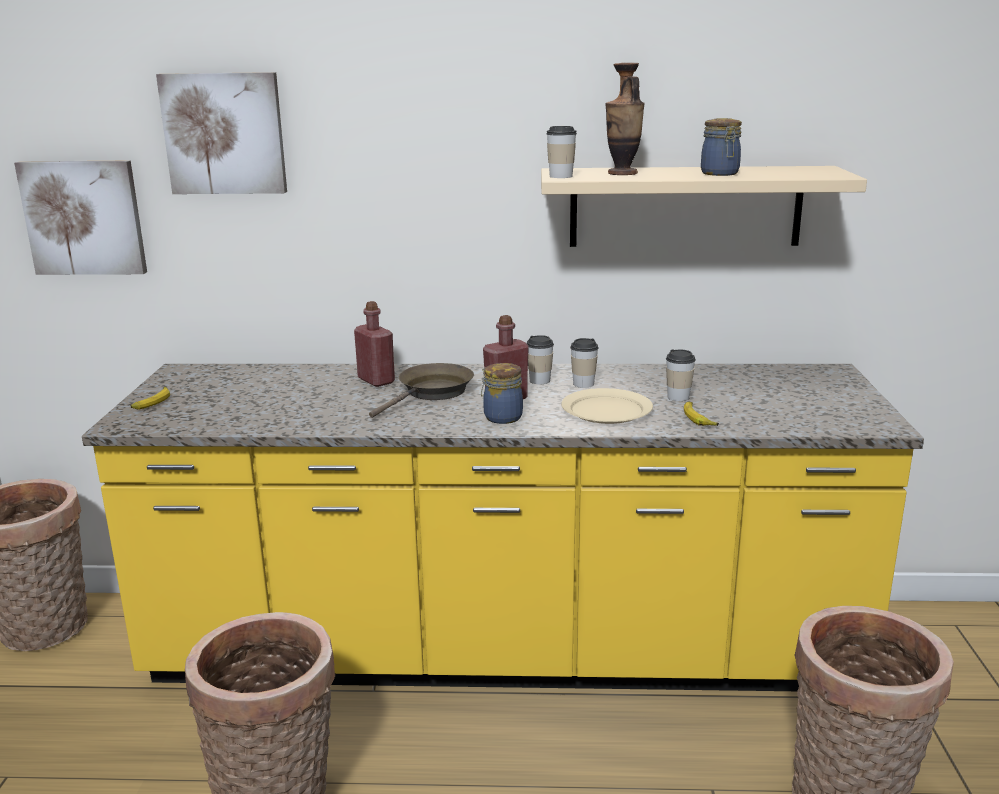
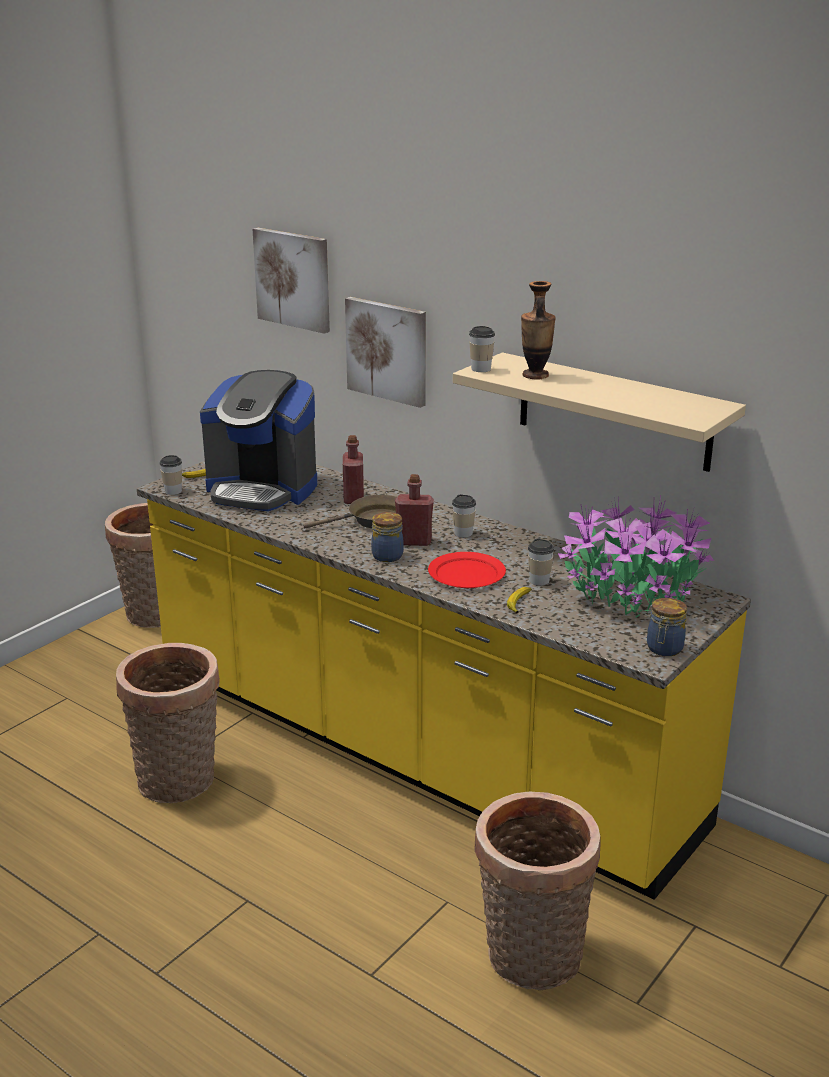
camera: 35 degrees right, 5 degrees up
picture [14,160,147,275] -> picture moved to [345,297,426,408]
beige plate [561,388,653,424] -> red plate [428,552,506,588]
cup [570,338,599,388] -> cup moved to [159,455,182,495]
jar [701,118,742,176] -> jar moved to [647,598,687,656]
none -> coffee machine [200,370,317,511]
none -> potted plant [558,496,714,618]

